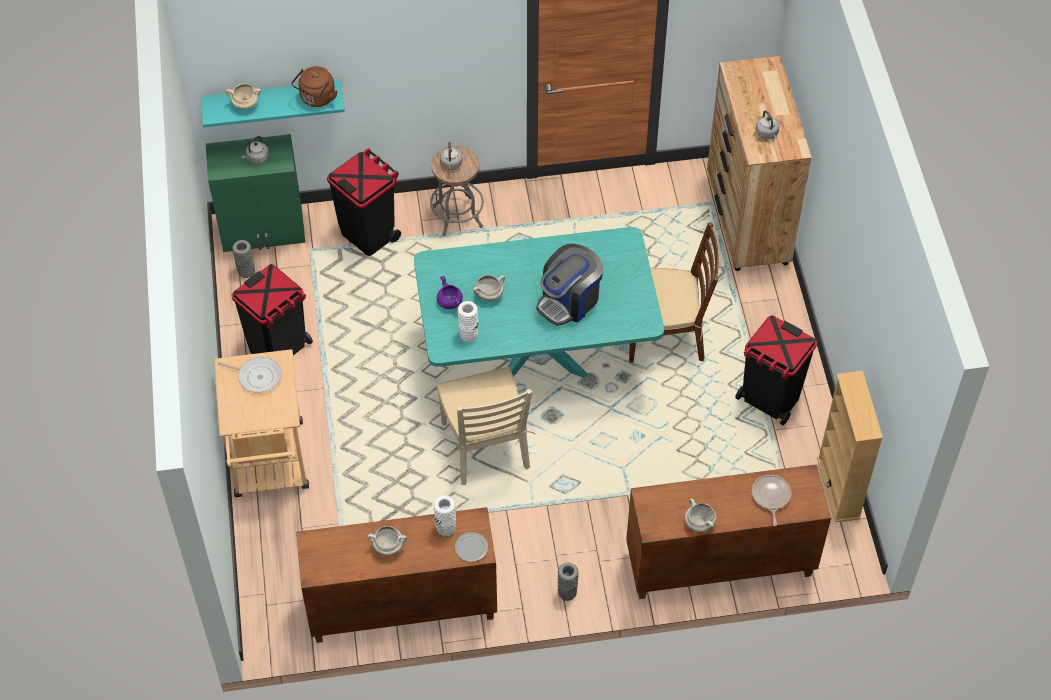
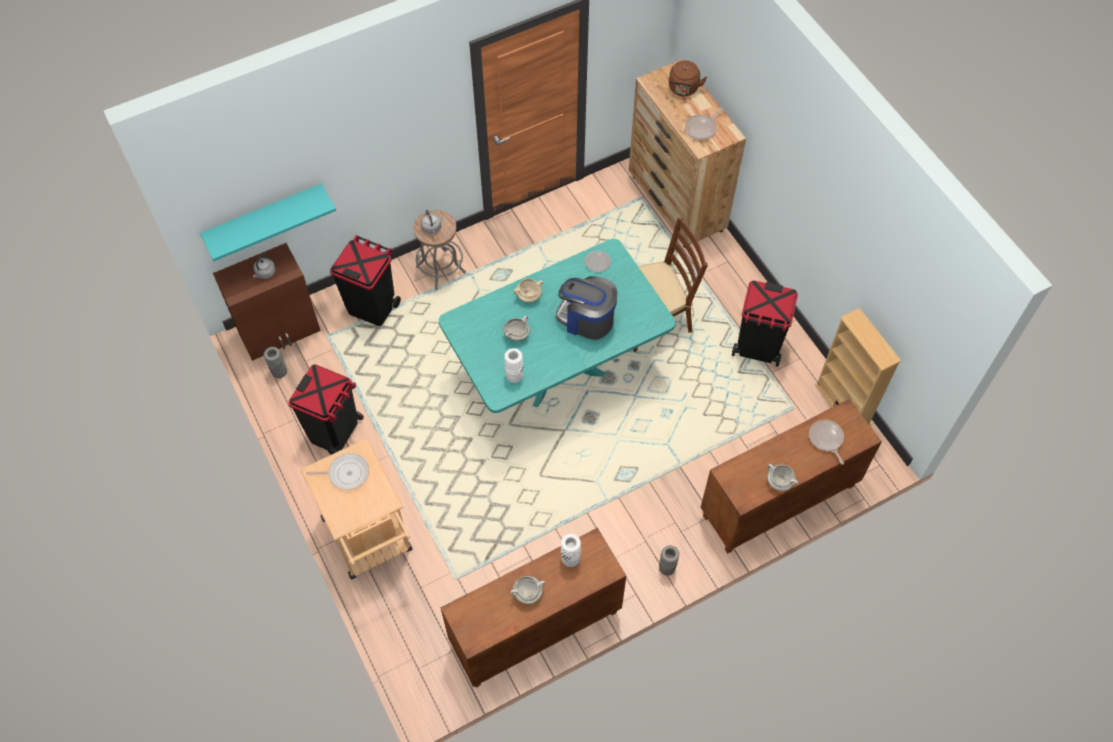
camera: 20 degrees left, 5 degrees up
green cabinet [205,134,306,252] -> brown cabinet [213,243,321,361]
beige cooking pot [226,83,261,109] -> beige cooking pot moved to [514,279,543,303]
brown kettle [291,66,338,107] -> brown kettle moved to [668,60,707,96]
beige chair [436,367,535,485] -> none
purple cooking pot [437,276,463,309] -> none
plate [455,532,488,562] -> plate moved to [585,251,611,272]
coffee machine [536,243,604,326] -> coffee machine turned 90 degrees clockwise [555,276,617,340]
grey kettle [756,110,779,139] -> frying pan [685,108,723,140]

